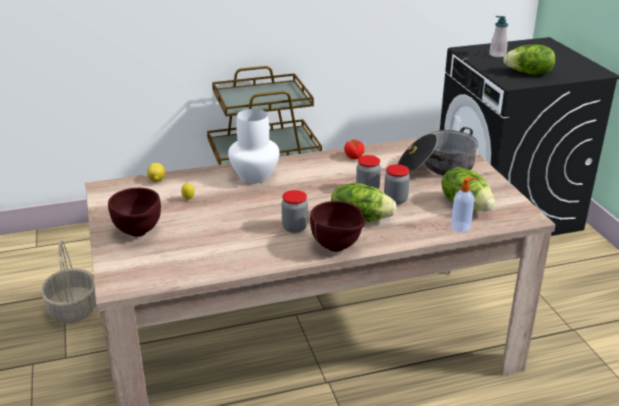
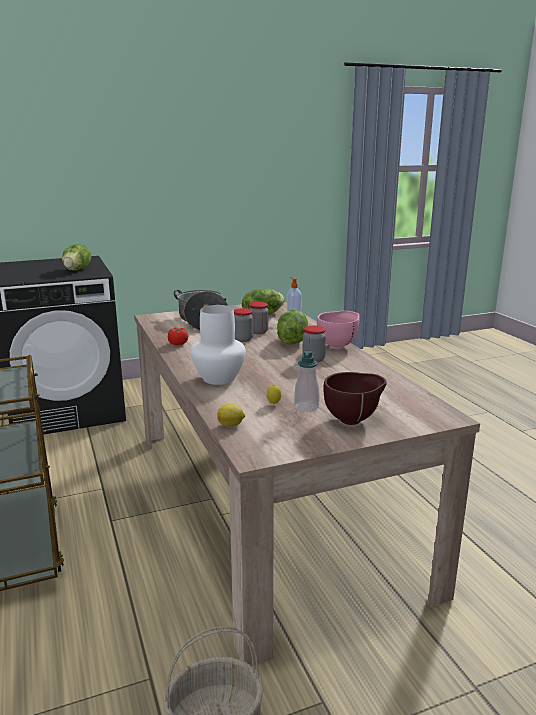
camera: 95 degrees left, 10 degrees down
brown bowl [310,201,365,252] -> pink bowl [317,311,359,349]
soap dispenser [489,16,508,57] -> soap dispenser moved to [294,351,319,412]

